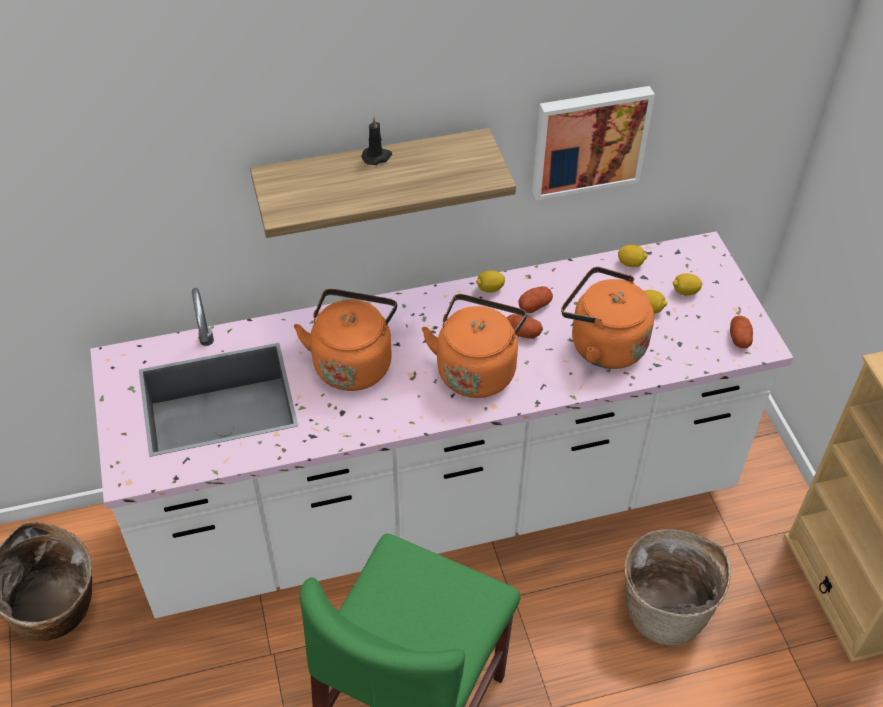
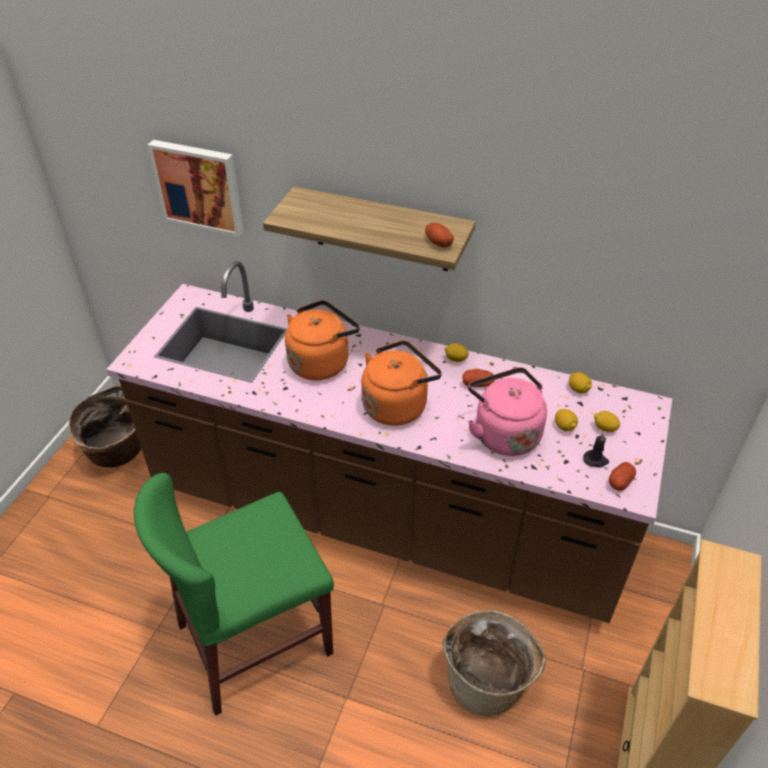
camera: 35 degrees right, 5 degrees down
white counter [90,231,794,618] -> brown counter [106,261,672,623]
black candle [361,117,392,165] -> black candle moved to [583,433,609,468]
potato [507,314,543,339] -> potato moved to [425,222,454,248]
picture [532,86,655,200] -> picture moved to [148,140,244,237]
orange kettle [561,267,654,369] -> pink kettle [468,367,547,456]

